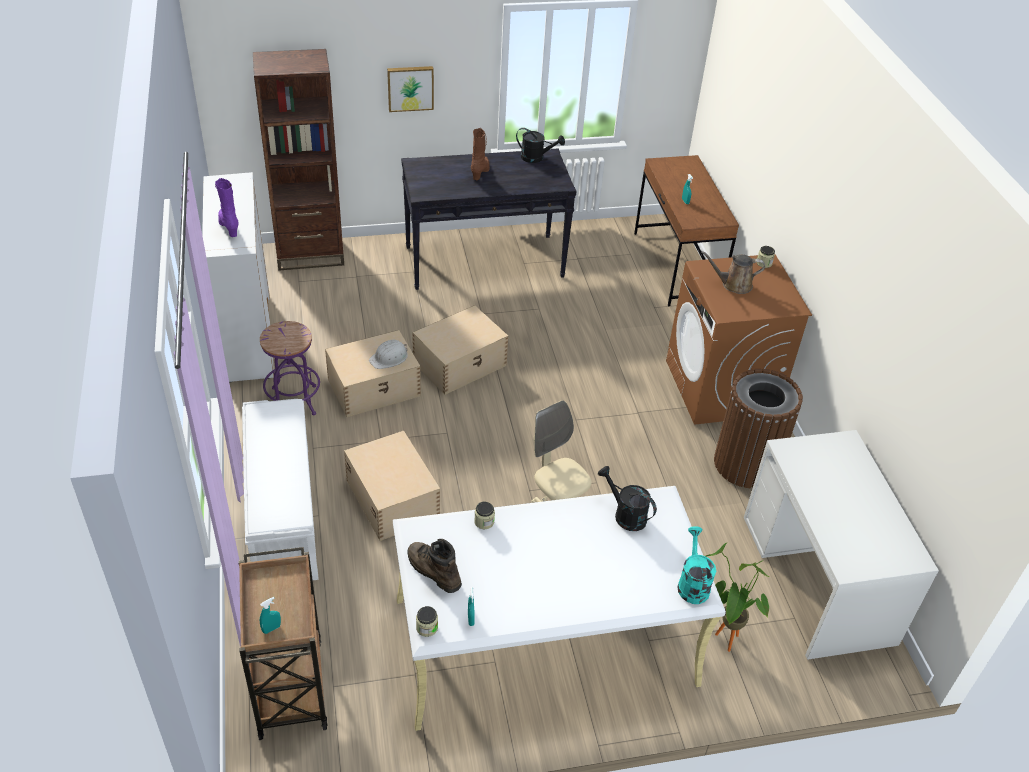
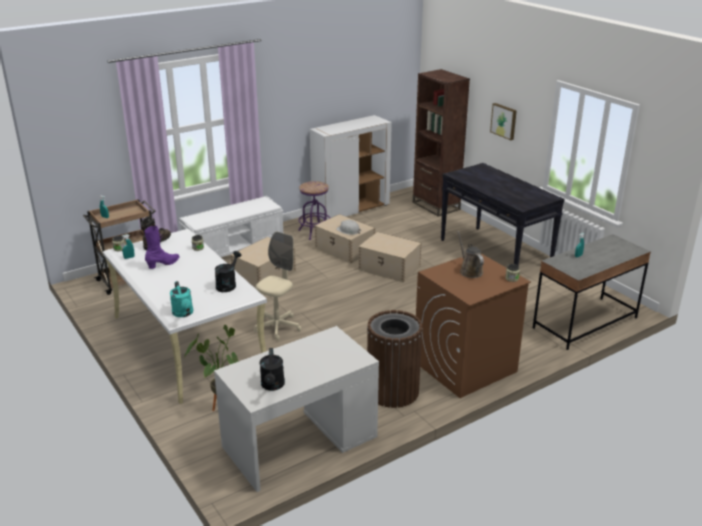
camera: 70 degrees right, 15 degrees down
purple boot [215,178,239,237] -> purple boot moved to [145,226,180,269]
brown boot [471,128,490,180] -> none
black watering can [516,128,565,163] -> black watering can moved to [260,348,285,391]
brown desk [634,155,739,306] -> grey desk [533,234,651,350]
turquoise watering can [677,527,716,604] -> turquoise watering can turned 90 degrees clockwise [170,281,193,317]

